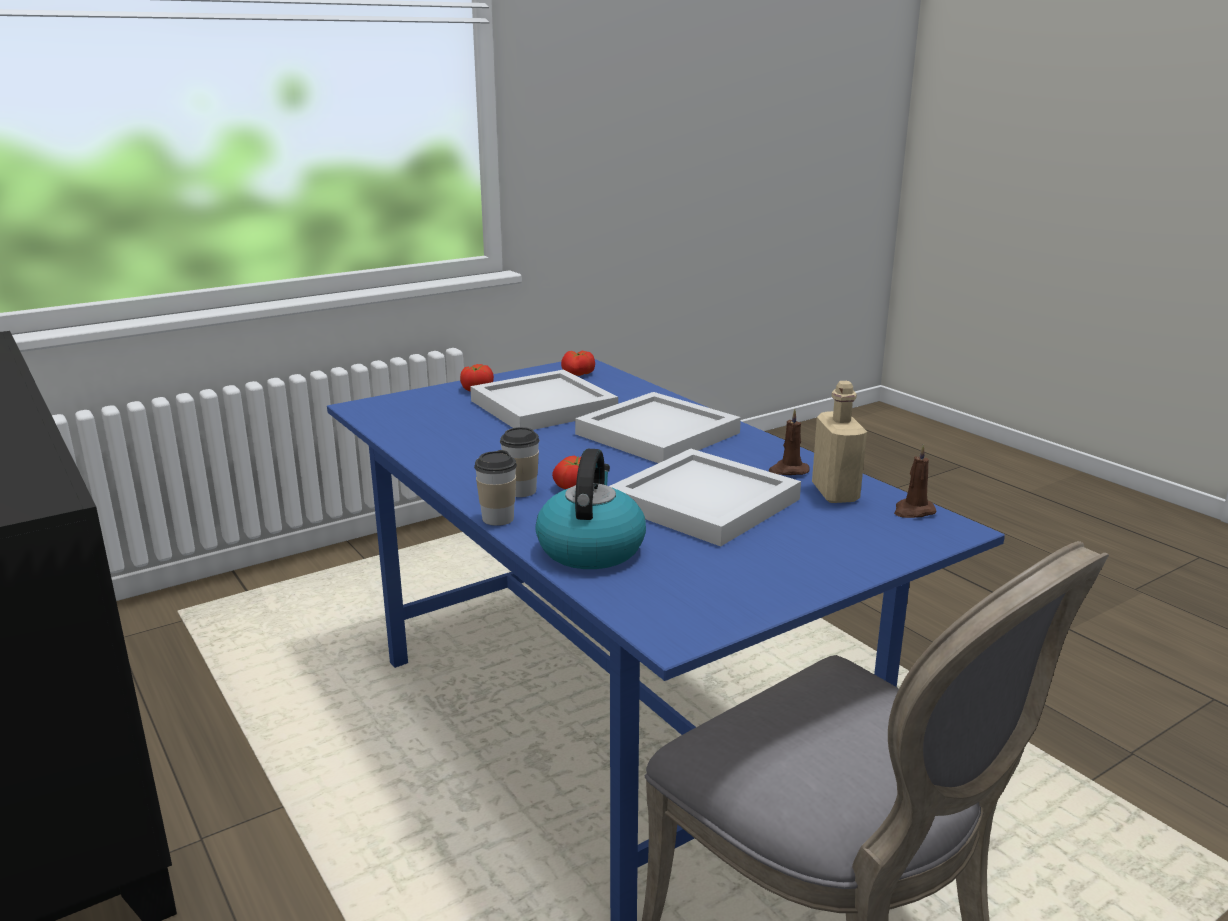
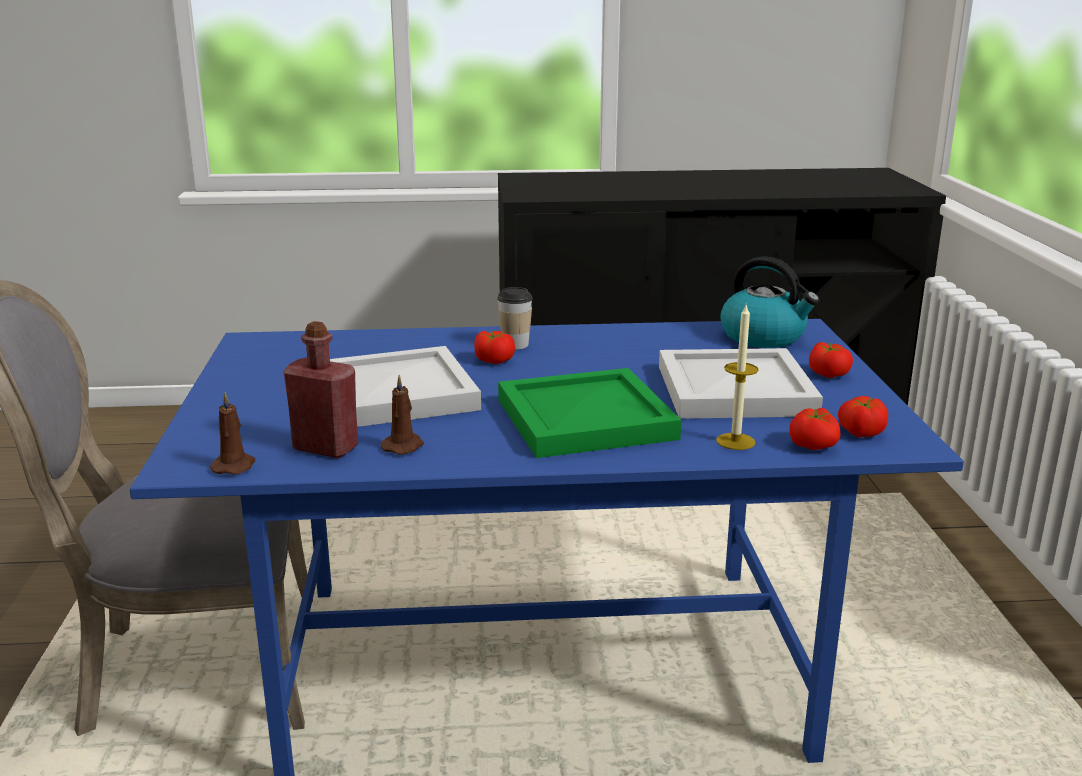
camera: 120 degrees right, 0 degrees up
cup [474,450,517,526] -> none
kettle [535,449,646,569] -> kettle moved to [720,257,820,348]
white tray [575,392,741,463] -> green tray [498,368,681,458]
beige bottle [812,381,867,503] -> red bottle [284,321,358,458]
none -> candle [716,303,759,450]
none -> tomato [789,408,841,450]

